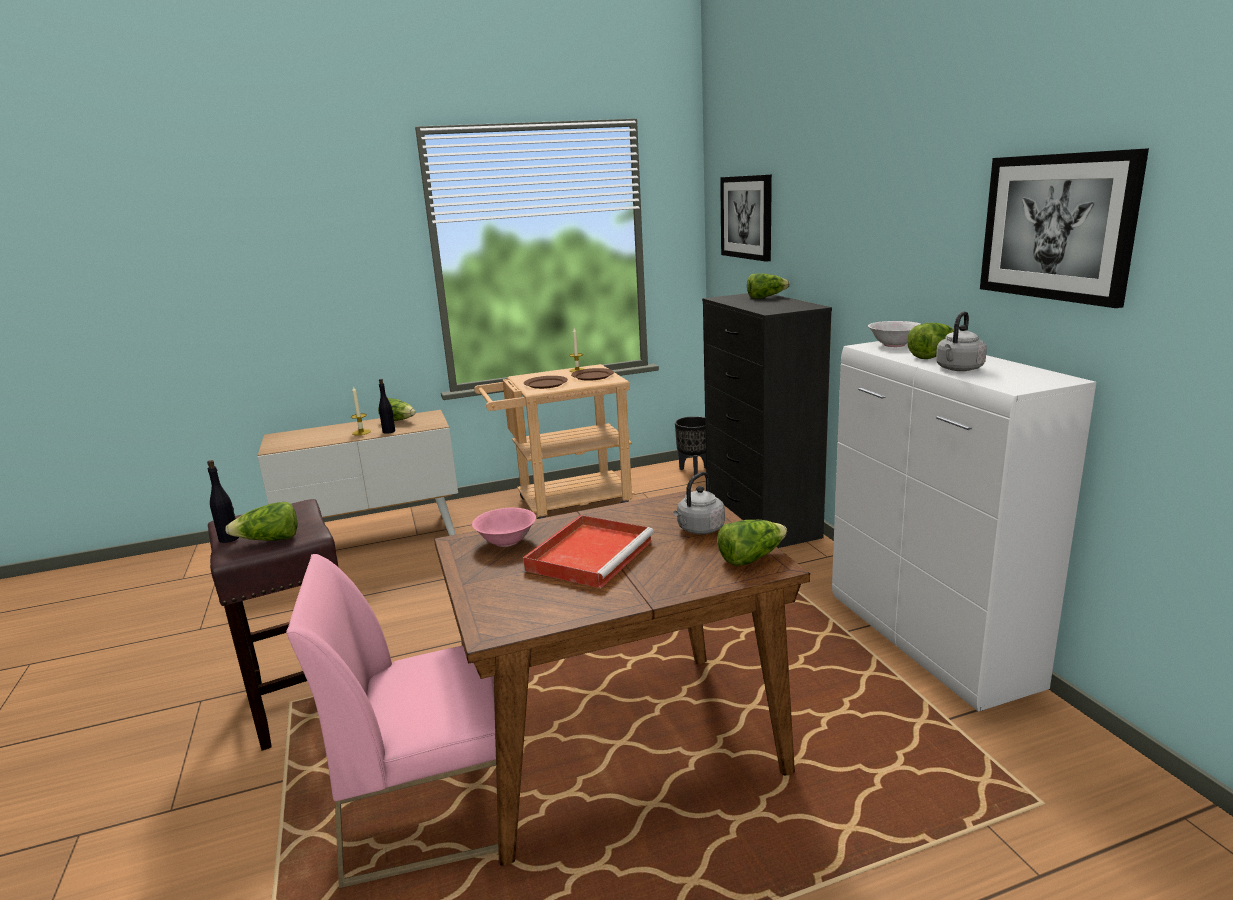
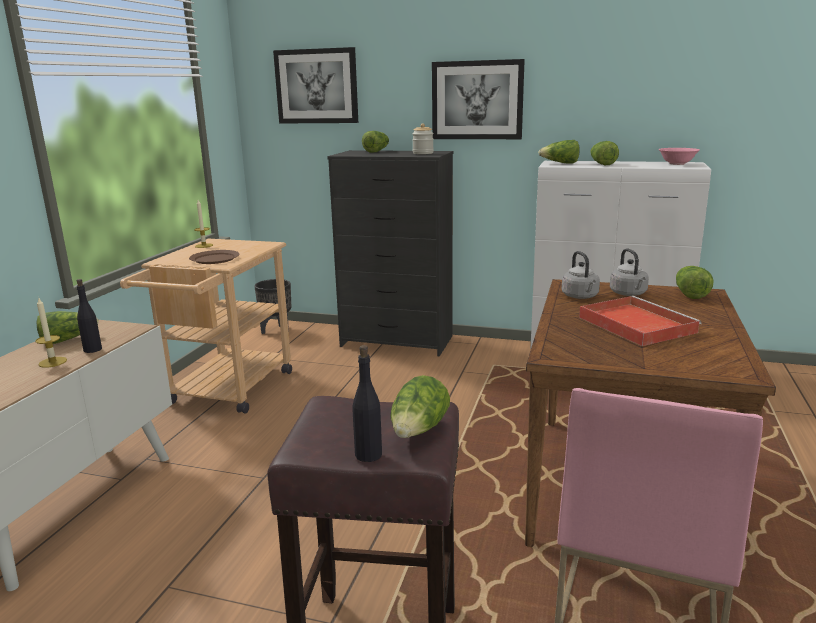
camera: 55 degrees left, 0 degrees up
pink bowl [472,508,536,547] -> pink bowl moved to [658,148,700,165]
brown plate [571,368,614,381] -> none
white bowl [868,321,921,347] -> lettuce [538,140,579,164]
grey kettle [936,311,987,371] -> grey kettle moved to [562,251,600,299]
picture [980,148,1149,308] -> picture moved to [432,59,525,139]
none -> jar [412,123,434,154]

